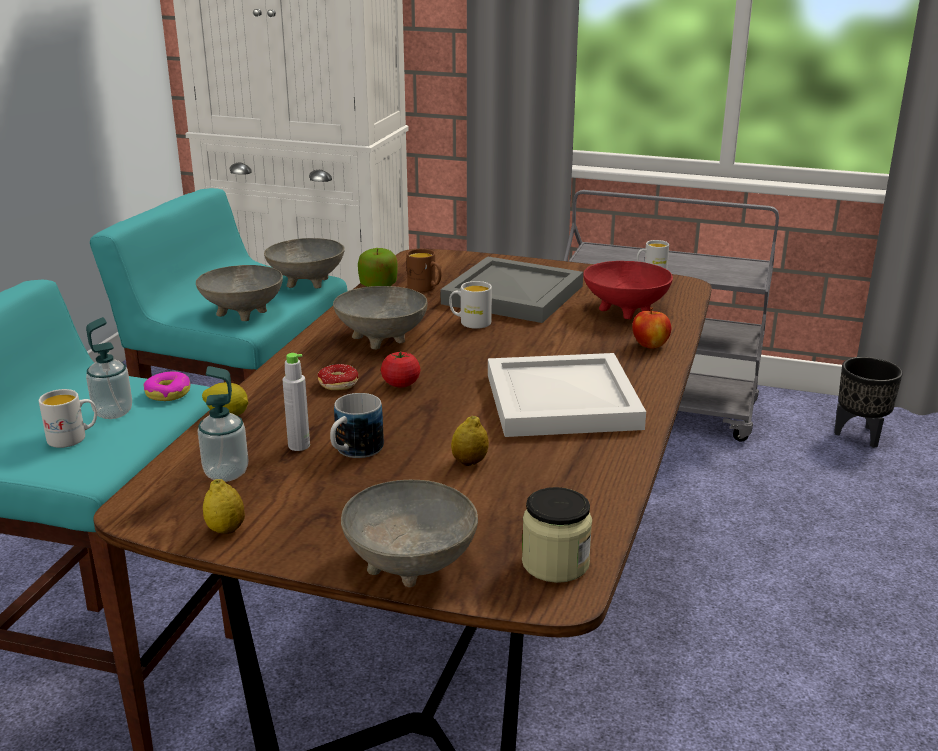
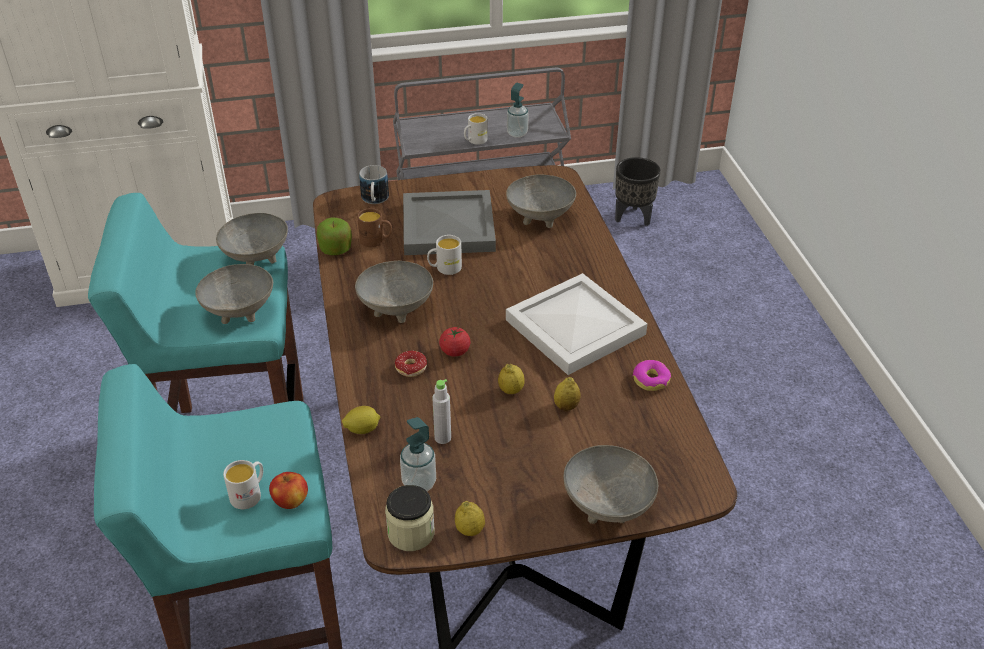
camera: 30 degrees left, 15 degrees up
soap dispenser [86,317,132,419] -> soap dispenser moved to [507,83,529,138]
donut [143,371,190,401] -> donut moved to [633,360,671,391]
mug [330,393,384,458] -> mug moved to [359,165,389,204]
jar [522,487,592,583] -> jar moved to [385,485,435,551]
red bowl [583,261,673,319] -> grey bowl [506,175,576,228]
apple [632,307,671,349] -> apple moved to [269,472,308,509]
none -> lemon [498,364,525,394]

